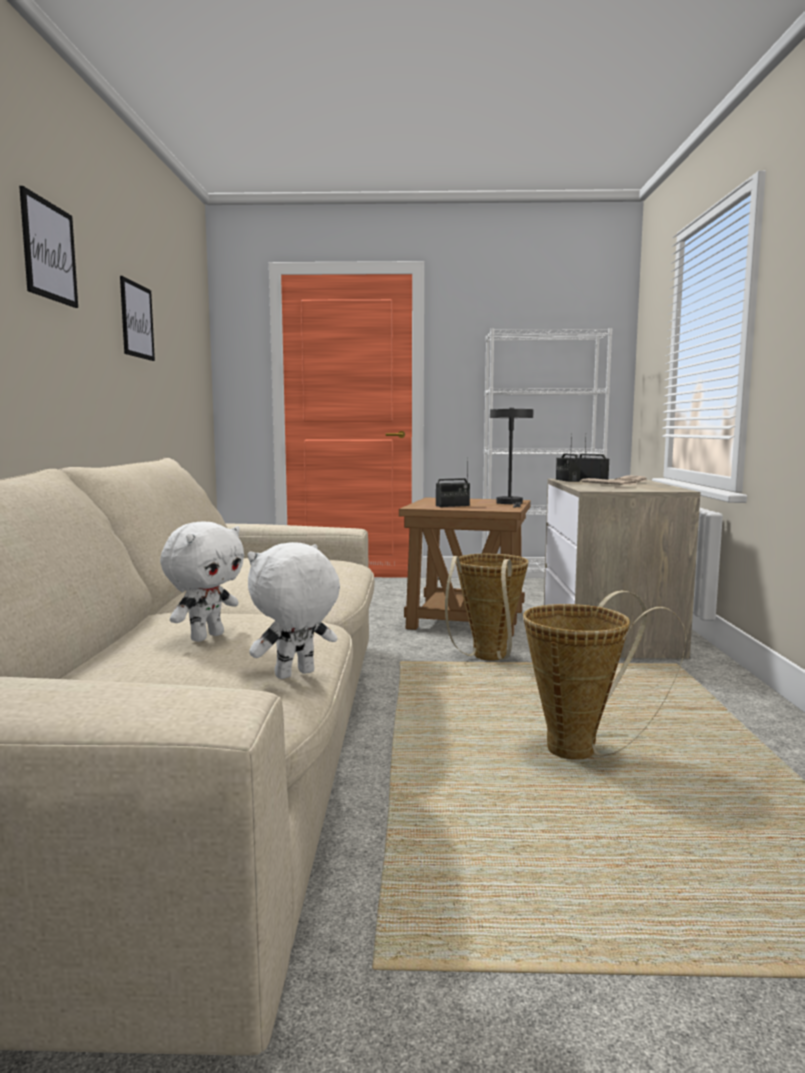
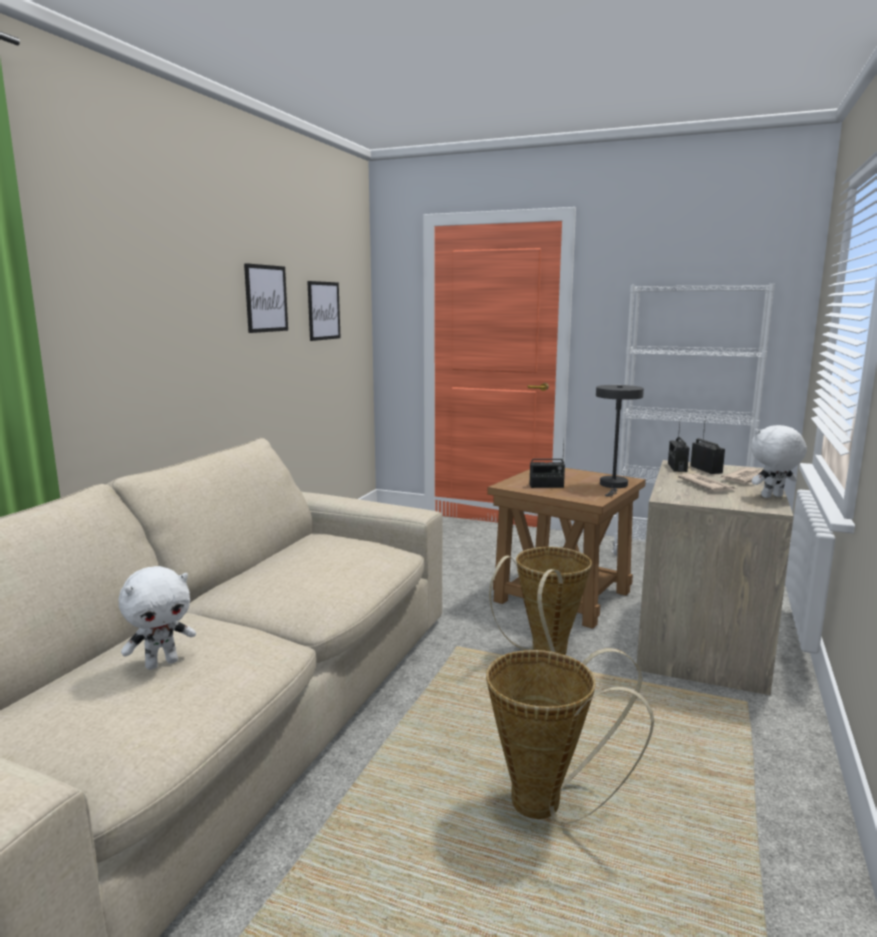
camera: 20 degrees right, 5 degrees up
picture [19,186,78,308] -> picture moved to [307,281,340,341]
white plush toy [248,542,340,679] -> white plush toy moved to [751,425,807,498]

